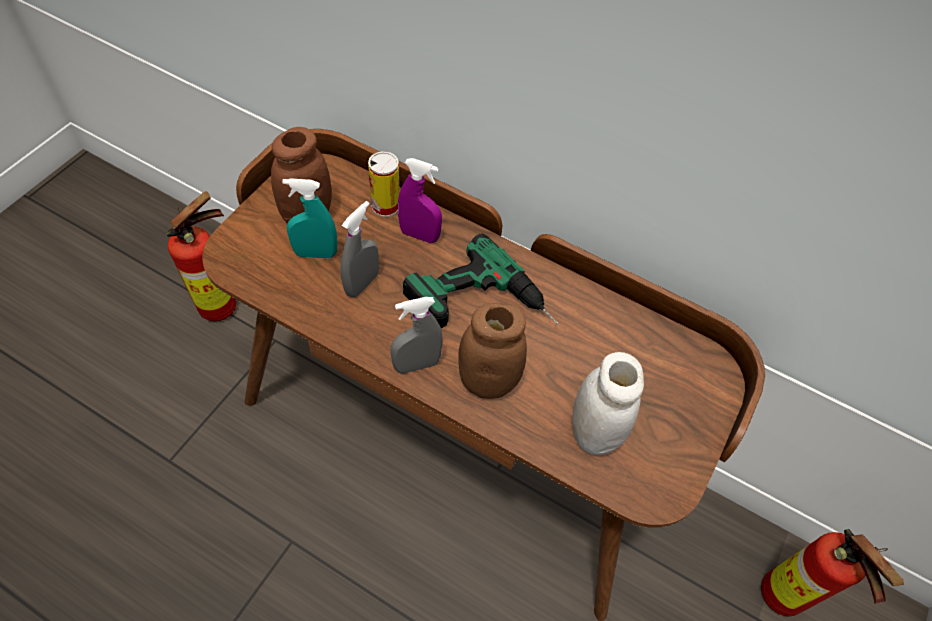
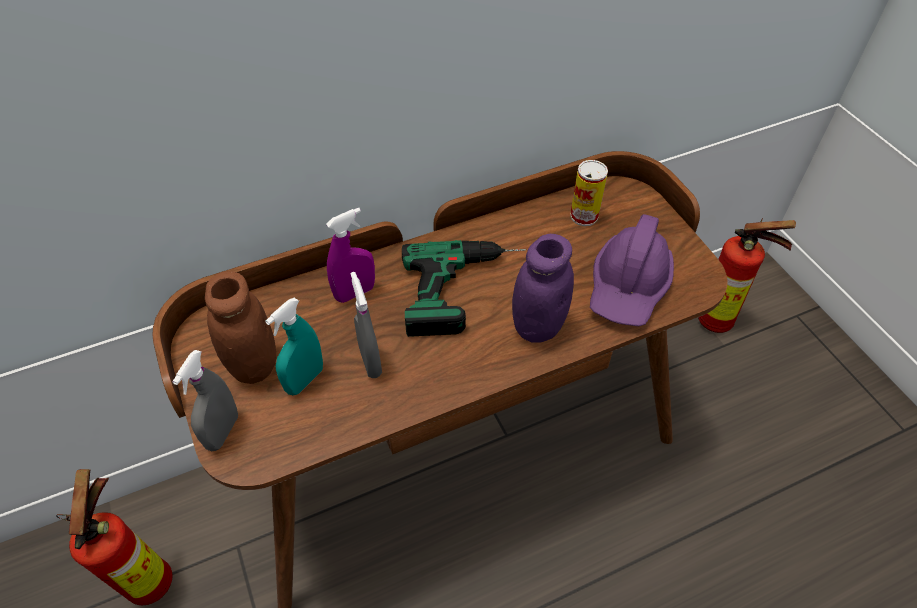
camera: 50 degrees left, 5 degrees down
can [368,151,400,217] -> can moved to [570,160,608,226]
grey spray bottle [390,297,443,374] -> grey spray bottle moved to [172,350,238,451]
brown jar [458,303,527,399] -> purple jar [512,234,574,343]
white jar [573,352,644,455] -> purple hard hat [590,214,674,326]

